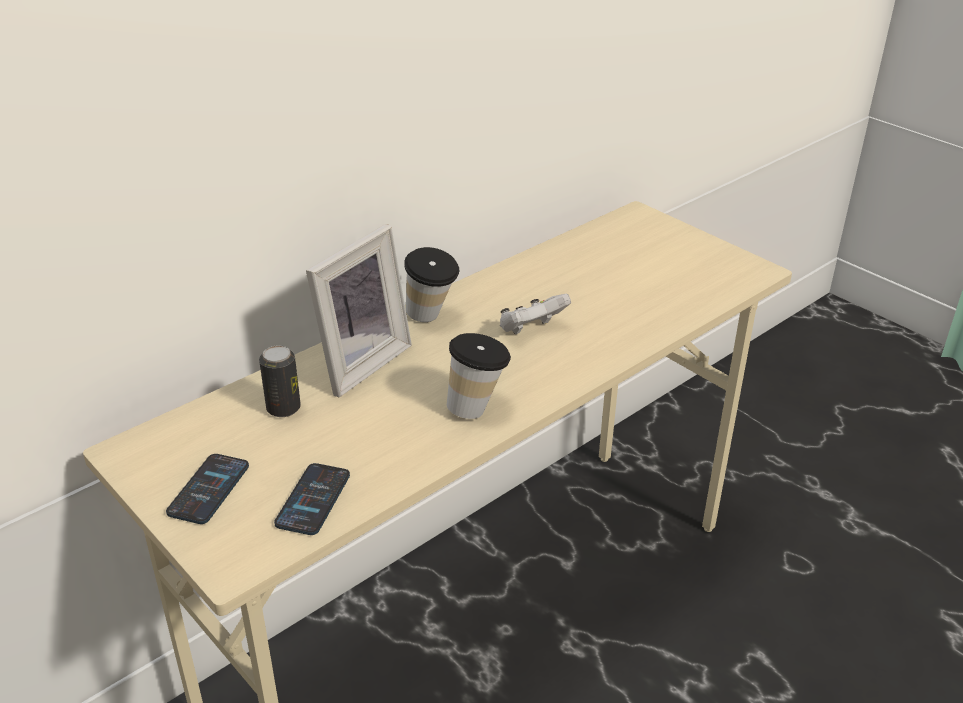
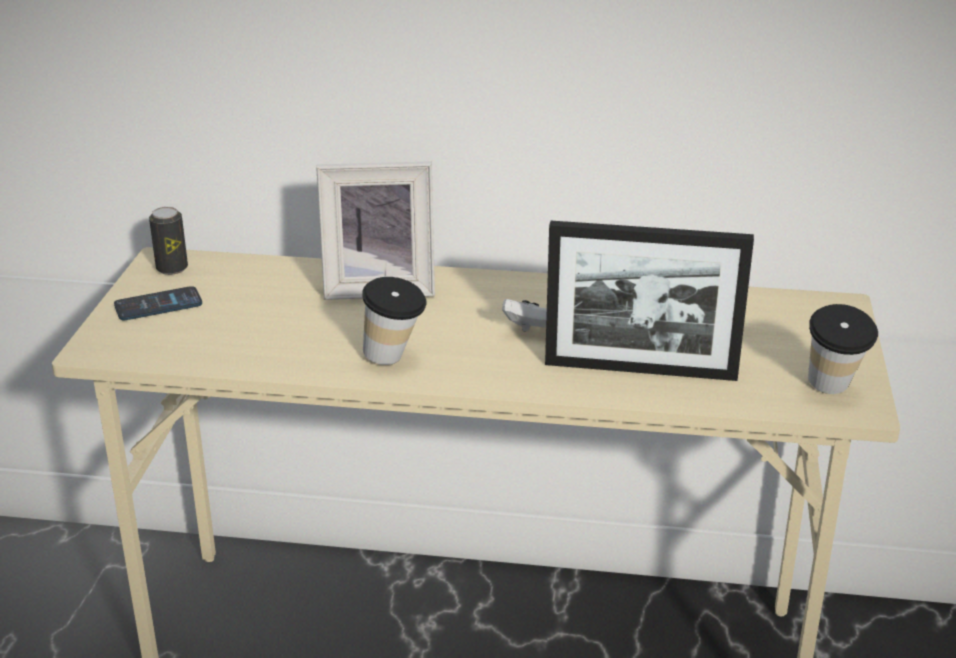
camera: 50 degrees right, 5 degrees down
can [259,345,301,417] -> can moved to [149,207,188,275]
phone [274,463,350,535] -> none
cup [404,247,459,322] -> cup moved to [808,304,878,394]
none -> picture frame [545,221,754,381]

